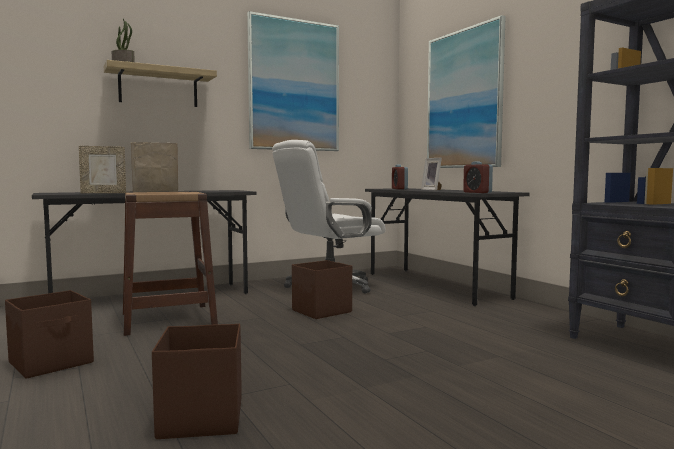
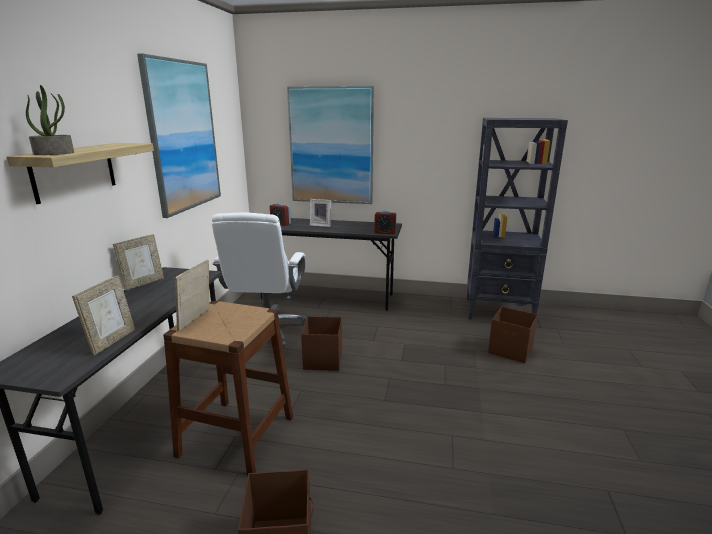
camera: 50 degrees left, 15 degrees up
brown storage box [152,324,242,439] -> brown storage box moved to [488,306,538,363]
none -> picture frame [113,234,164,291]

